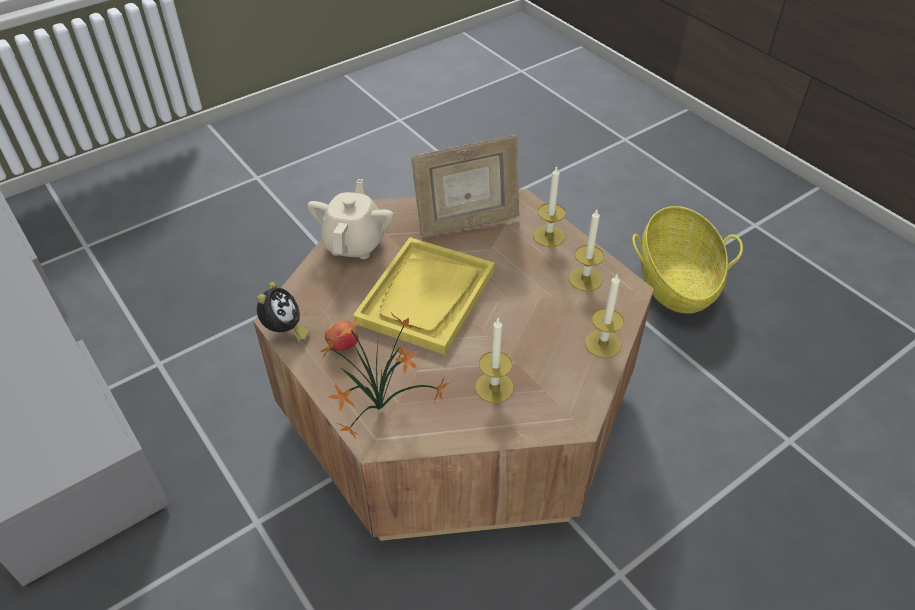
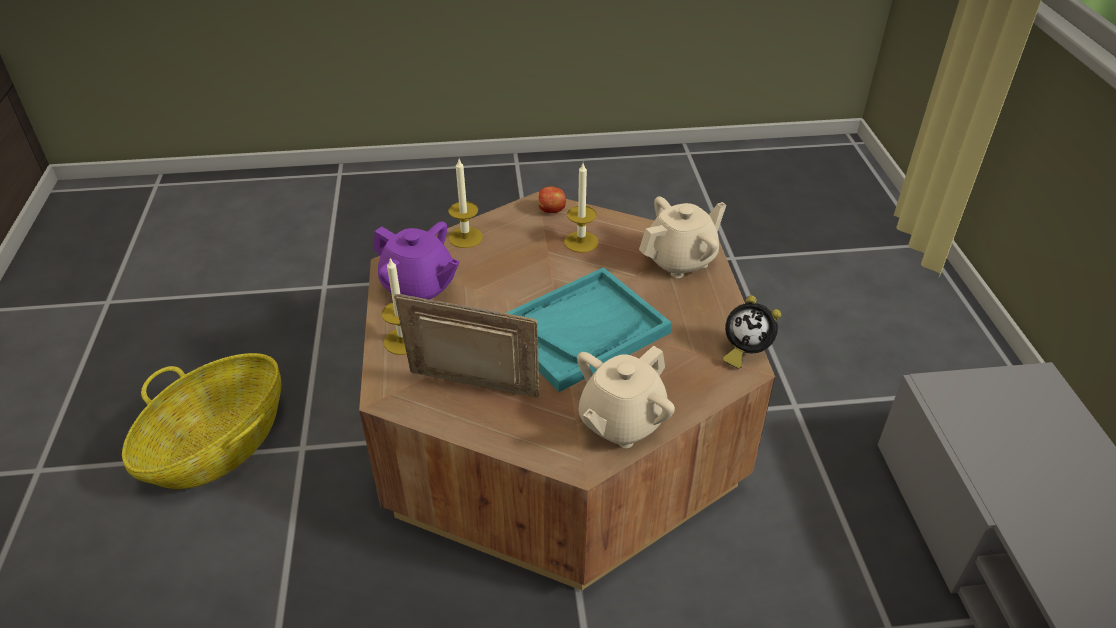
camera: 150 degrees left, 5 degrees down
alarm clock [257,282,310,342] -> alarm clock turned 105 degrees counterclockwise [723,295,781,369]
potted plant [320,313,449,438] -> beige teapot [639,197,726,278]
apple [325,320,359,351] -> apple moved to [538,186,566,213]
yellow tray [353,237,495,355] -> turquoise tray [506,267,672,392]
candle [568,210,604,292] -> purple teapot [373,222,460,300]

